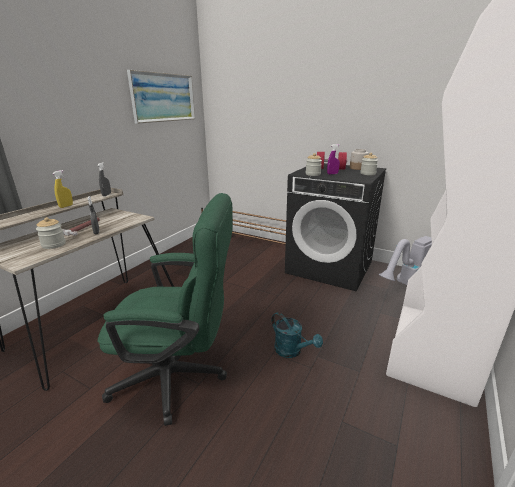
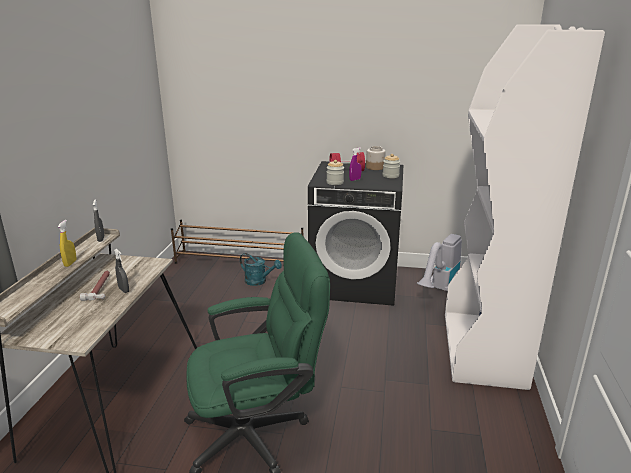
camera: 20 degrees left, 0 degrees up
jar [36,217,66,249] -> none
picture [127,70,195,124] -> none
turquoise watering can [272,312,323,358] -> turquoise watering can moved to [240,253,282,286]

